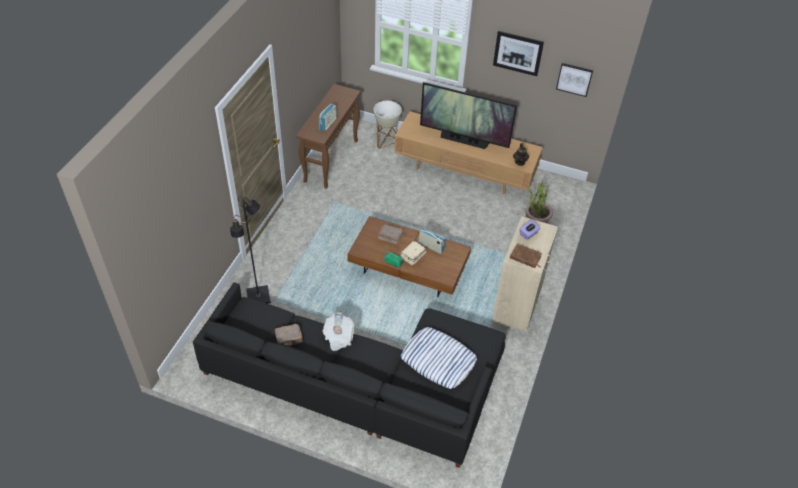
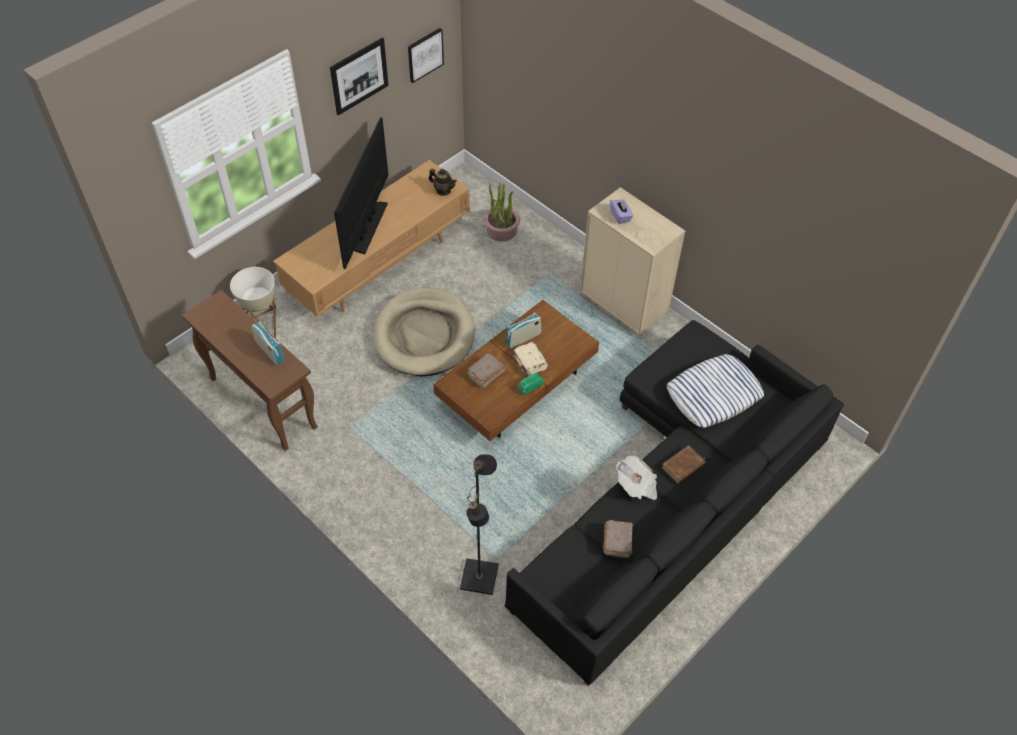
camera: 65 degrees left, 5 degrees up
television [420,82,517,149] -> television turned 150 degrees clockwise [334,117,388,269]
brown book [510,243,542,268] -> brown book moved to [661,445,706,484]
none -> beige dog bed [373,288,475,376]

